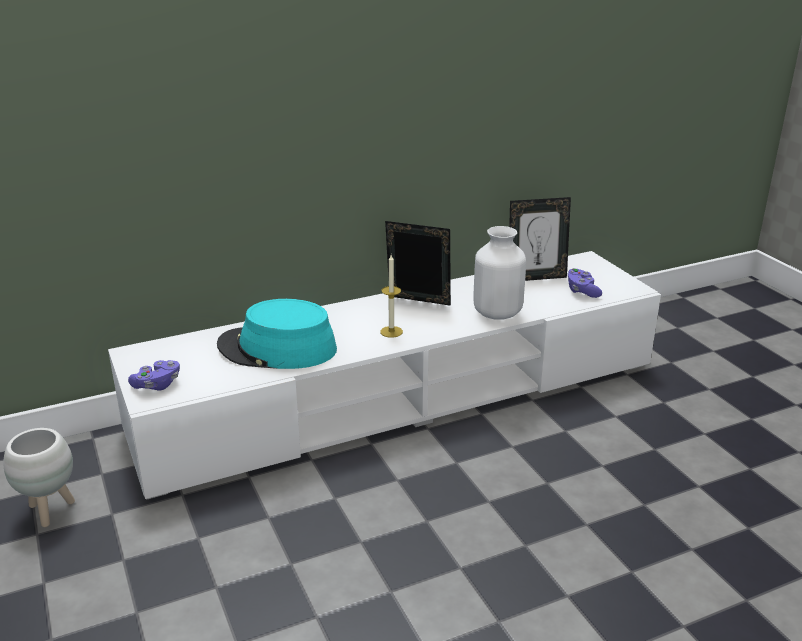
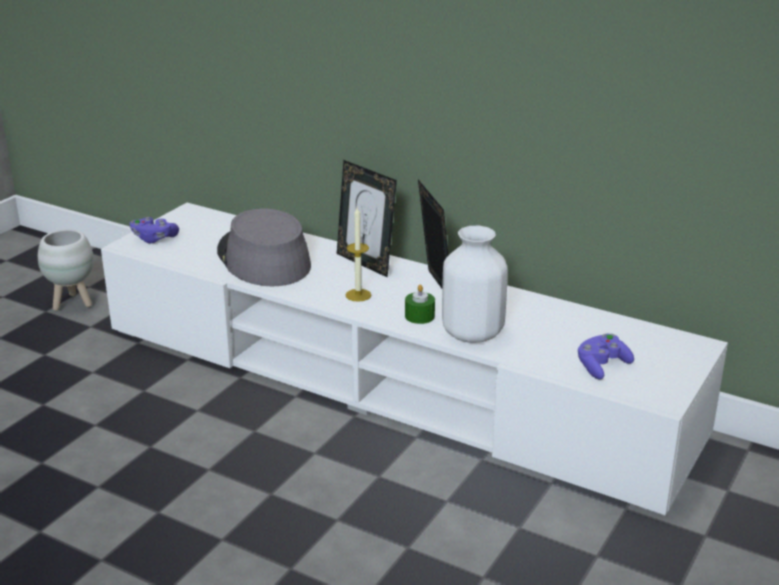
camera: 55 degrees right, 0 degrees up
turquoise hat [217,299,337,369] -> grey hat [217,208,311,286]
picture frame [509,197,571,281] -> picture frame moved to [337,160,397,278]
none -> green candle [405,285,435,324]

